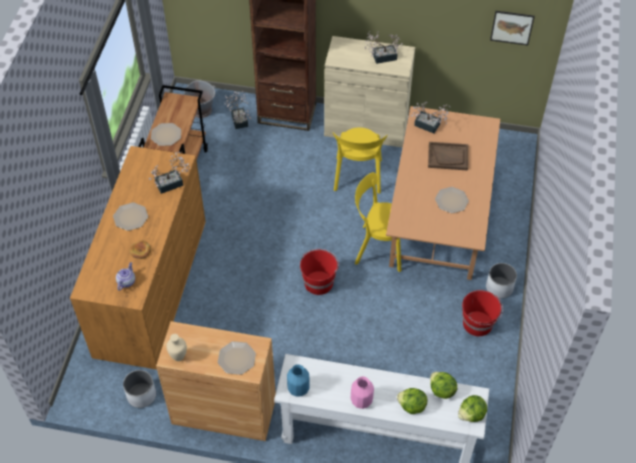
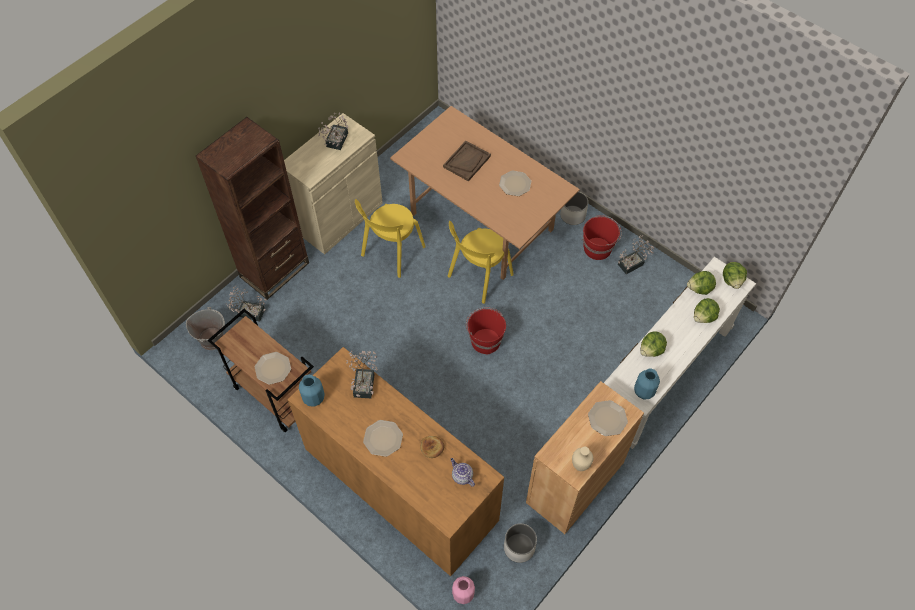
camera: 60 degrees left, 5 degrees up
yellow chair [333,128,388,194] -> yellow chair turned 90 degrees clockwise [355,199,426,278]
pink vase [351,376,374,409] -> pink vase moved to [452,576,475,604]
potted plant [411,102,450,133] -> potted plant moved to [618,235,654,274]
picture [490,11,535,45] -> none
none -> blue vase [299,375,325,407]
none -> lettuce [640,331,667,357]

